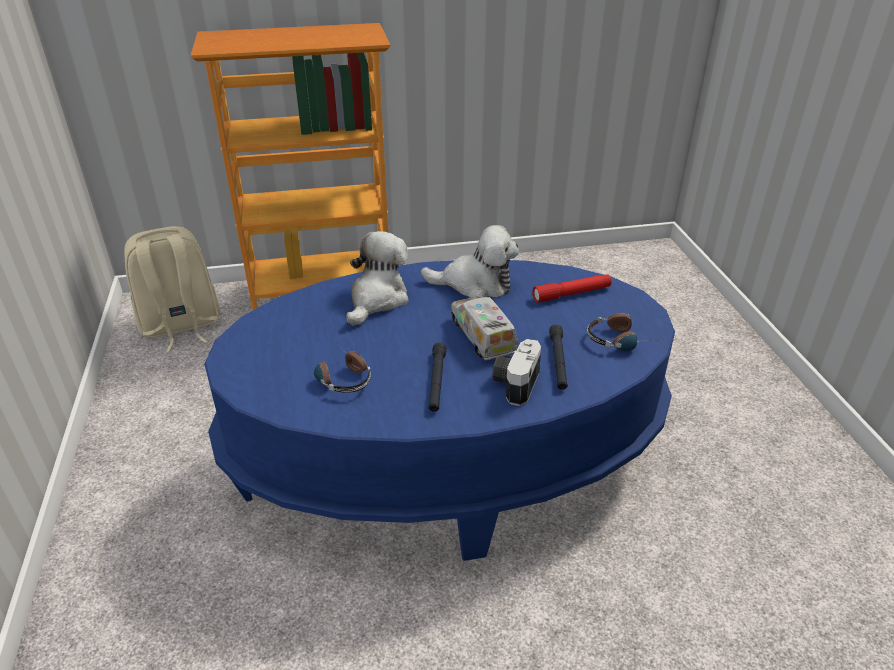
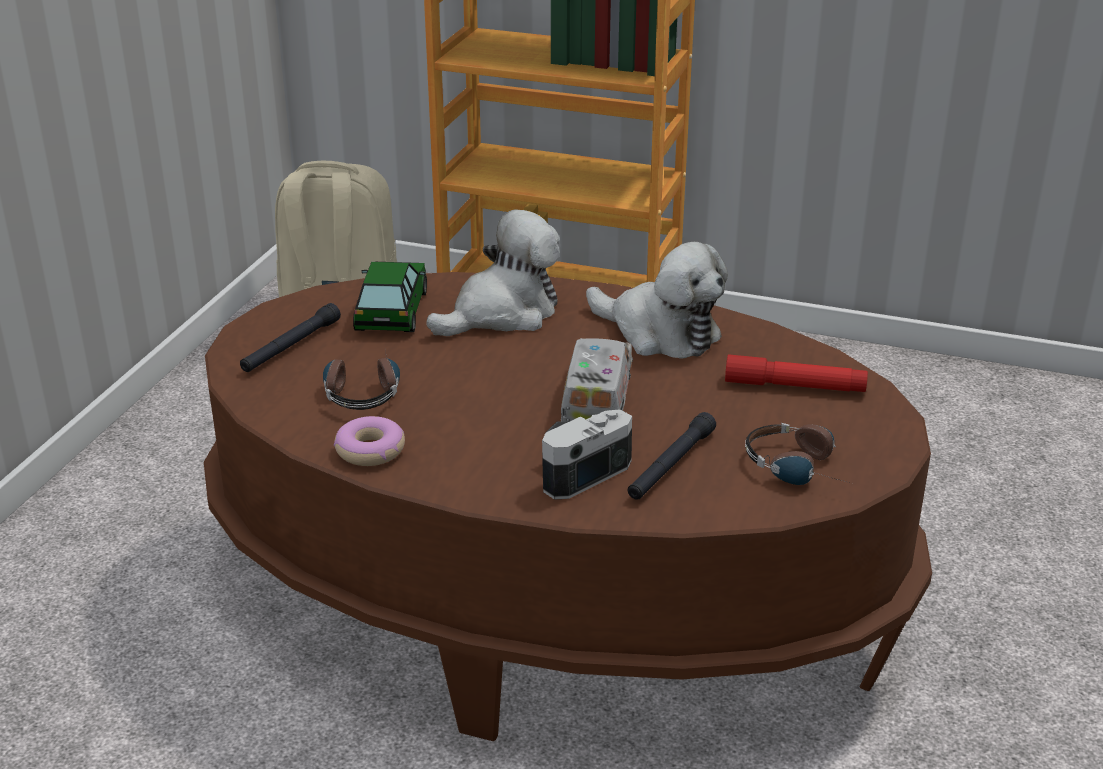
camera: 30 degrees right, 5 degrees down
blue coffee table [204,260,675,561] -> brown coffee table [204,272,932,741]
black flashlight [429,342,446,412] -> black flashlight moved to [240,303,341,372]
none -> donut [334,416,405,466]
none -> toy car [353,262,427,332]

